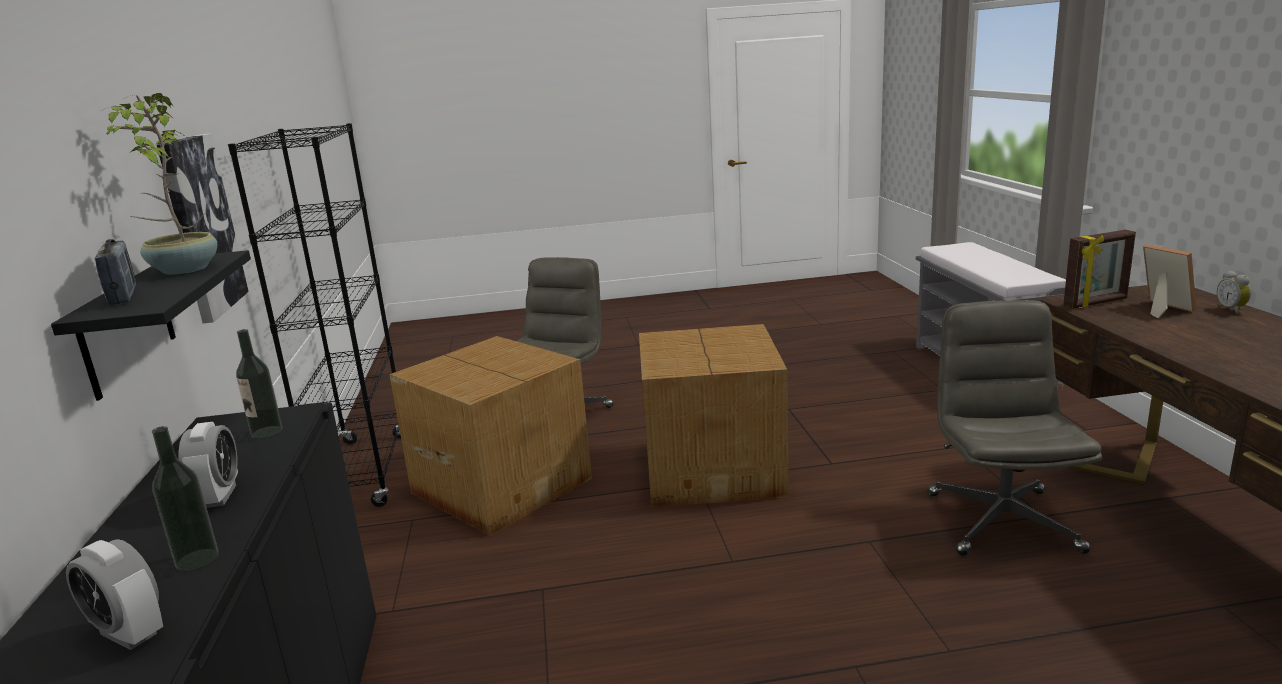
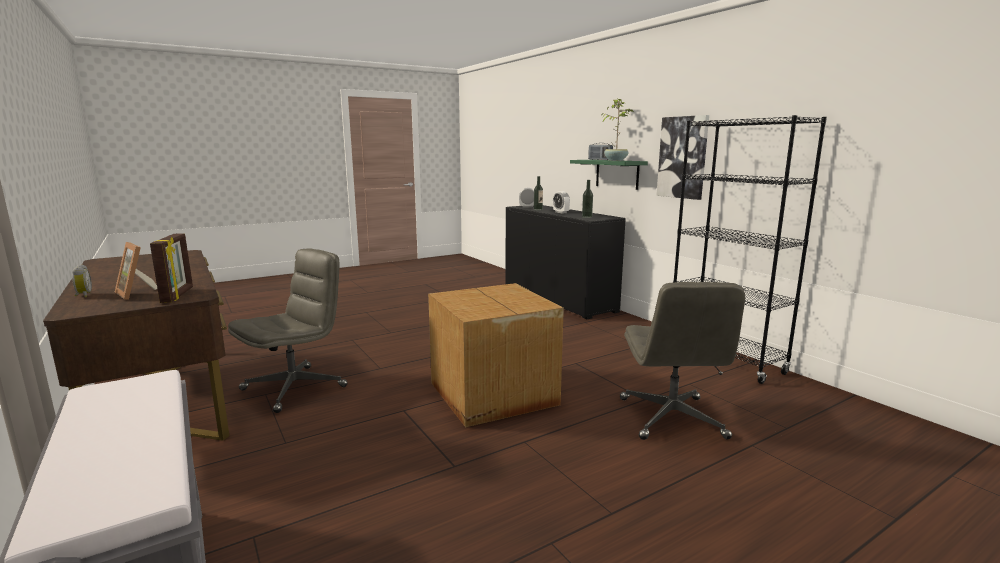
camera: 155 degrees right, 5 degrees down
black shelf [51,250,251,401] -> green shelf [570,160,648,190]
cardboard box [389,336,592,536] -> none
grey office chair [927,300,1102,556] -> grey office chair turned 120 degrees counterclockwise [228,248,348,413]
picture frame [1063,230,1136,309] -> picture frame turned 120 degrees clockwise [150,233,193,303]

